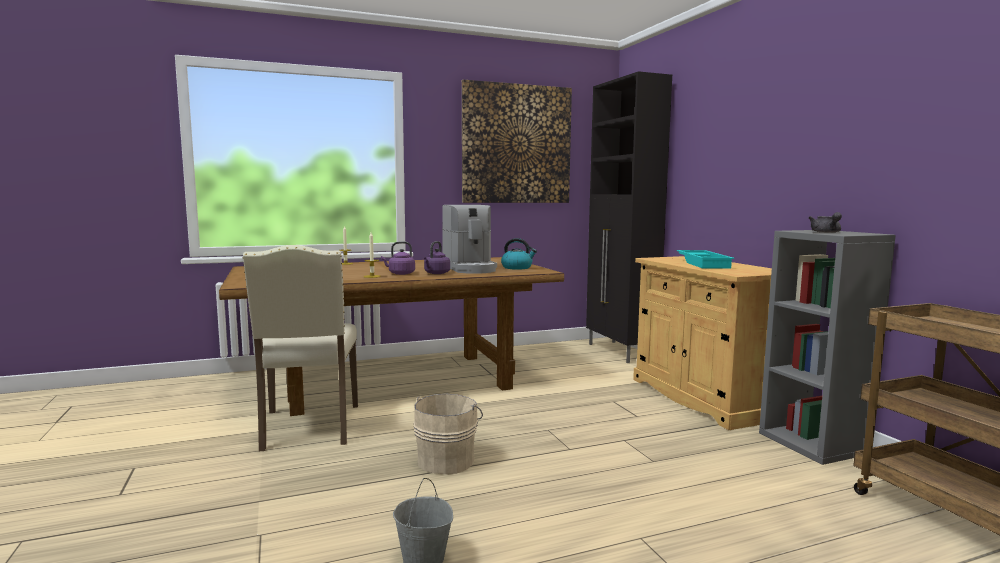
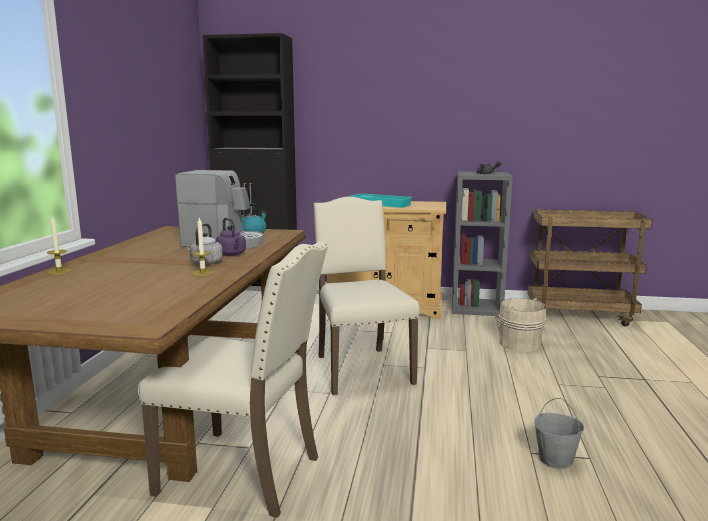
camera: 60 degrees left, 5 degrees up
purple kettle [381,241,415,275] -> grey kettle [187,223,223,265]
beige bucket [413,394,483,474] -> beige bucket moved to [494,298,546,352]
picture [462,80,572,203] -> none
none -> beige chair [313,197,420,395]

